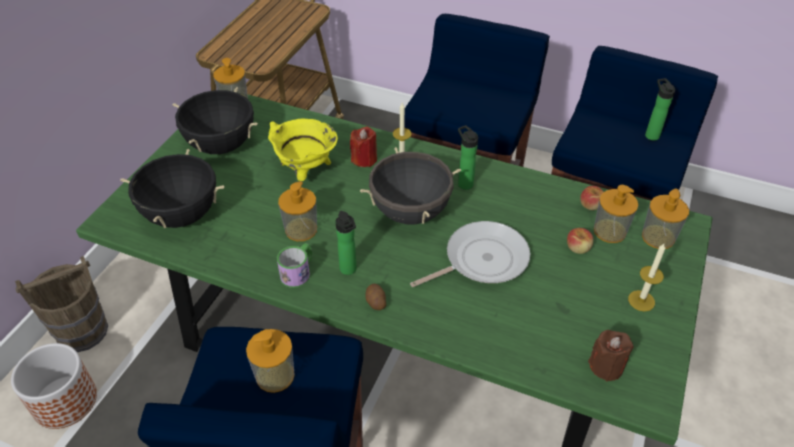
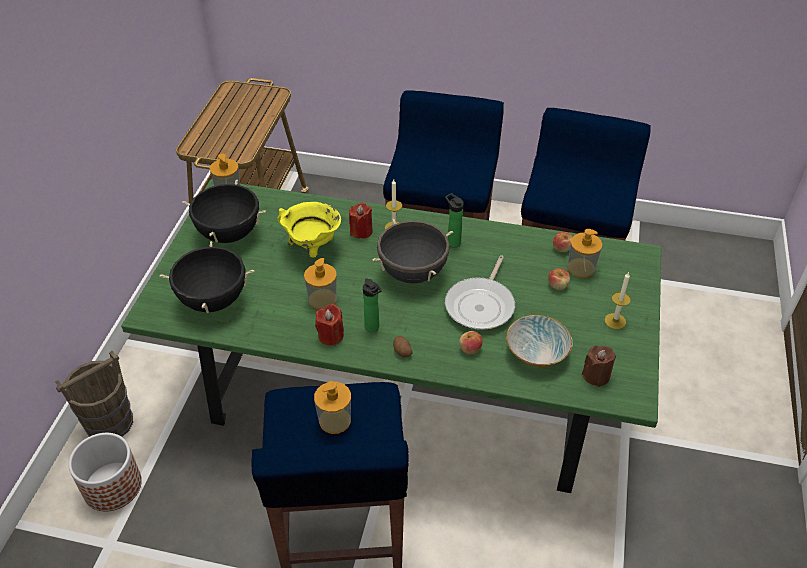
camera: 10 degrees left, 0 degrees up
mug [277,243,313,288] -> red candle [315,304,344,346]
frying pan [410,221,530,287] -> frying pan turned 150 degrees clockwise [445,255,515,330]
soap dispenser [642,188,689,249] -> none
bottle [645,78,675,141] -> none
none -> apple [459,331,483,355]
none -> bowl [506,315,573,367]

